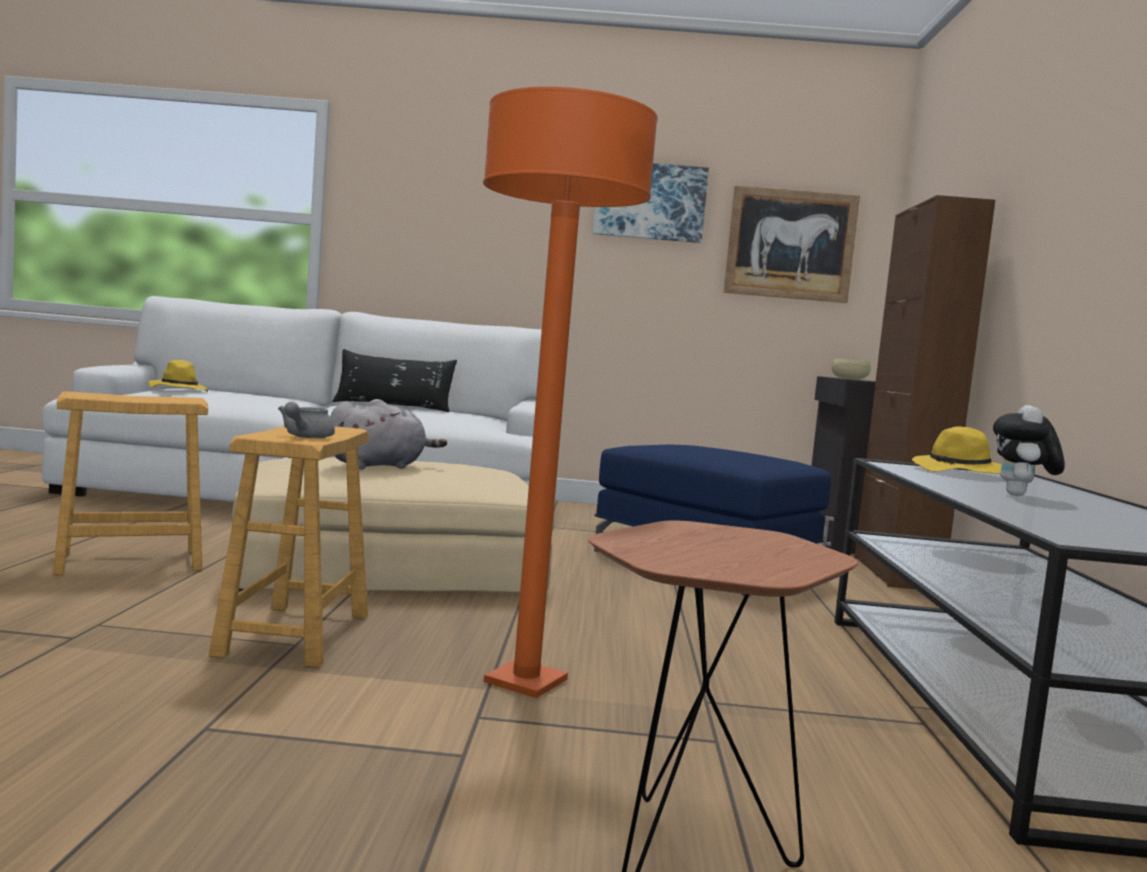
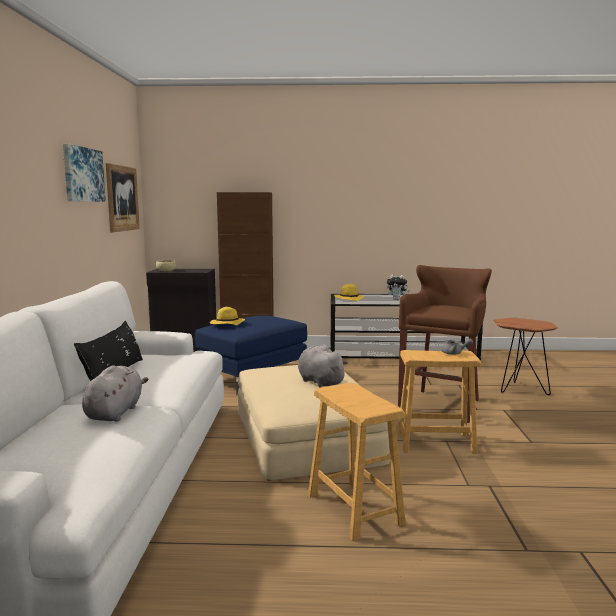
camera: 90 degrees left, 5 degrees up
yellow hat [148,360,208,392] -> yellow hat moved to [210,307,245,325]
orange floor lamp [483,87,658,698] -> brown stool [398,265,492,423]
none -> grey plush toy [82,365,149,422]

